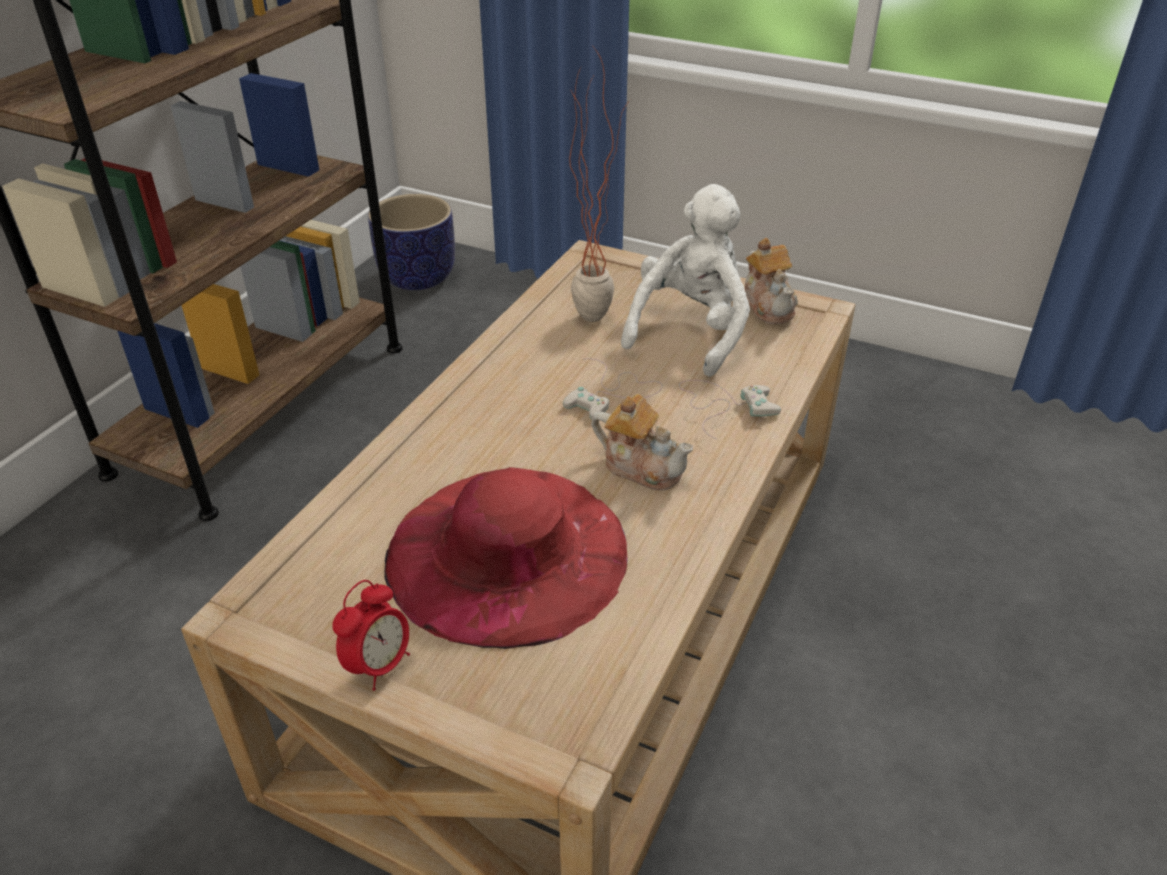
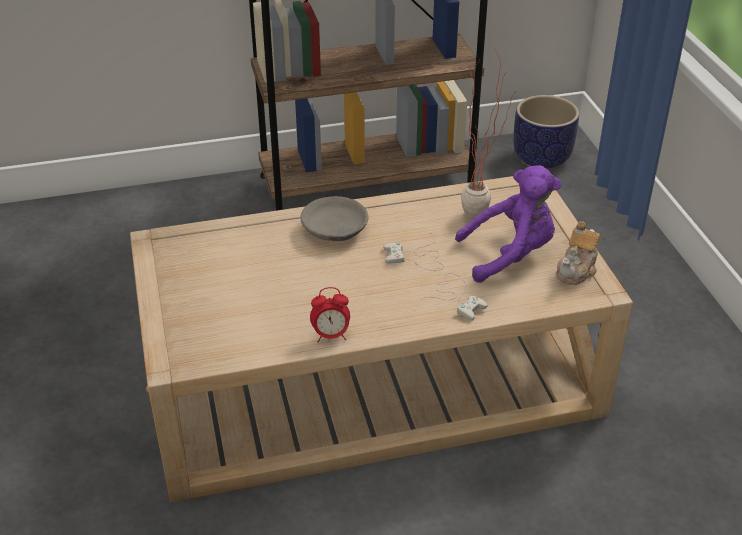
camera: 50 degrees right, 0 degrees up
alarm clock [332,580,410,691] -> alarm clock moved to [310,287,350,342]
red hat [384,467,628,649] -> none
teapot [591,394,693,490] -> none
white plush toy [621,184,750,377] -> purple plush toy [455,165,561,283]
none -> grey bowl [300,196,369,241]

